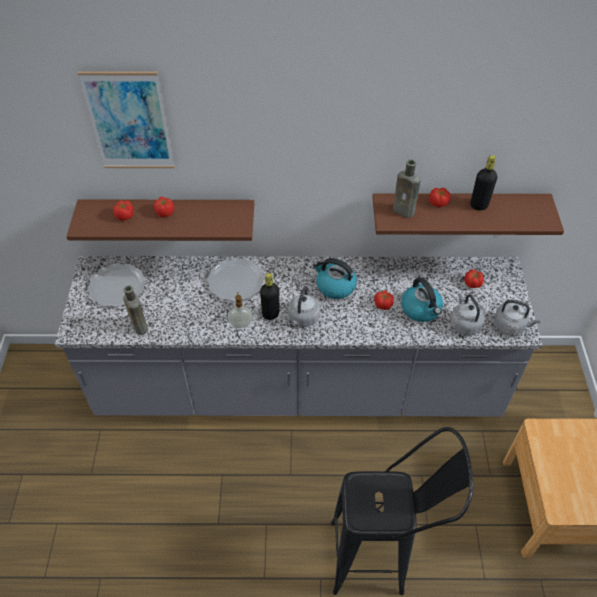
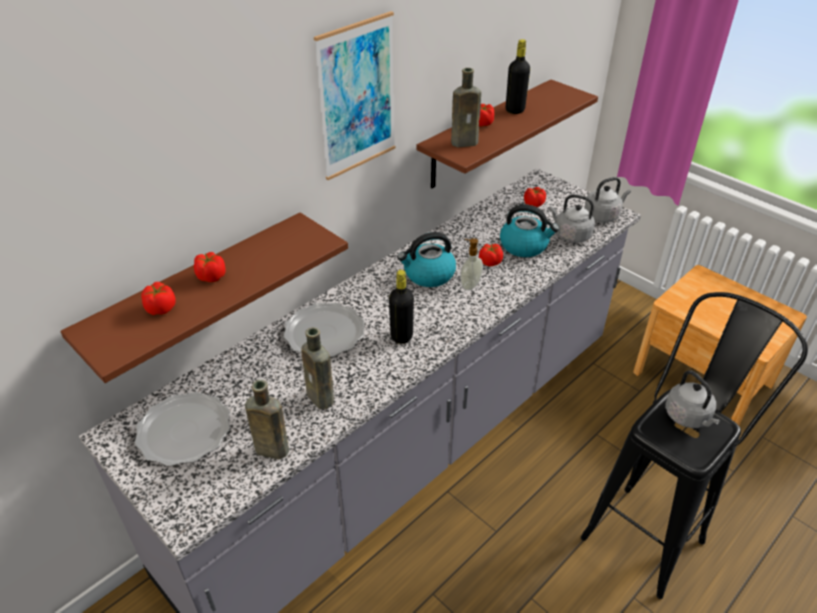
camera: 45 degrees left, 10 degrees down
picture [77,71,175,168] -> picture moved to [314,11,395,180]
soap dispenser [228,292,253,328] -> soap dispenser moved to [460,238,483,290]
grey kettle [288,286,320,327] -> grey kettle moved to [665,370,720,428]
none -> brown bottle [301,327,334,409]

